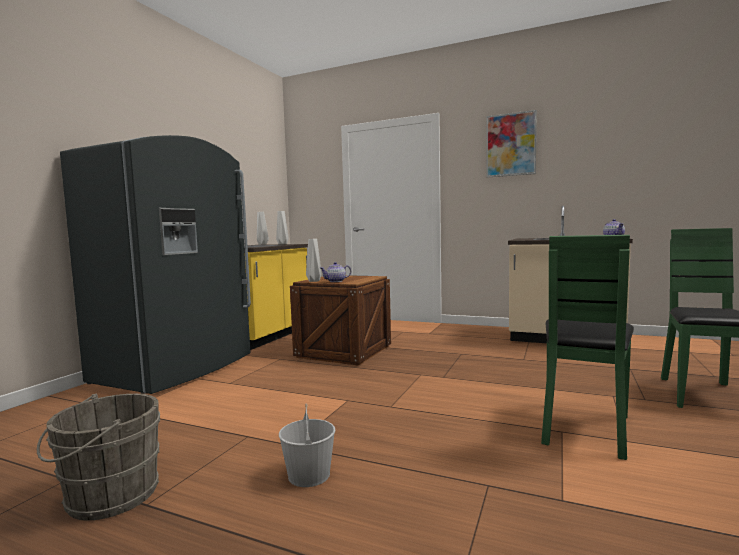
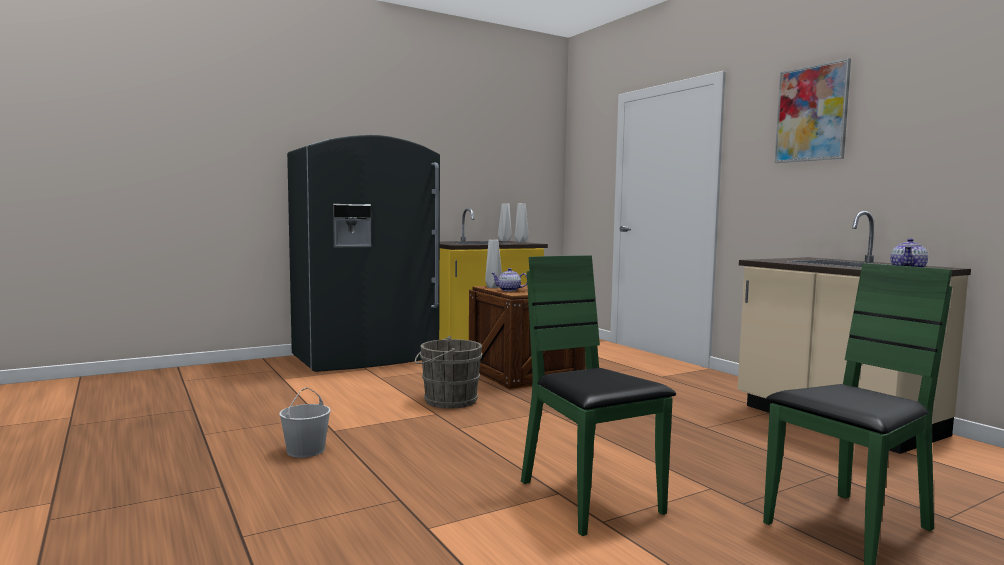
camera: 35 degrees right, 0 degrees up
grey bucket [37,394,160,521] -> grey bucket moved to [415,336,482,408]
green chair [541,235,634,460] -> green chair turned 90 degrees clockwise [521,255,676,536]

